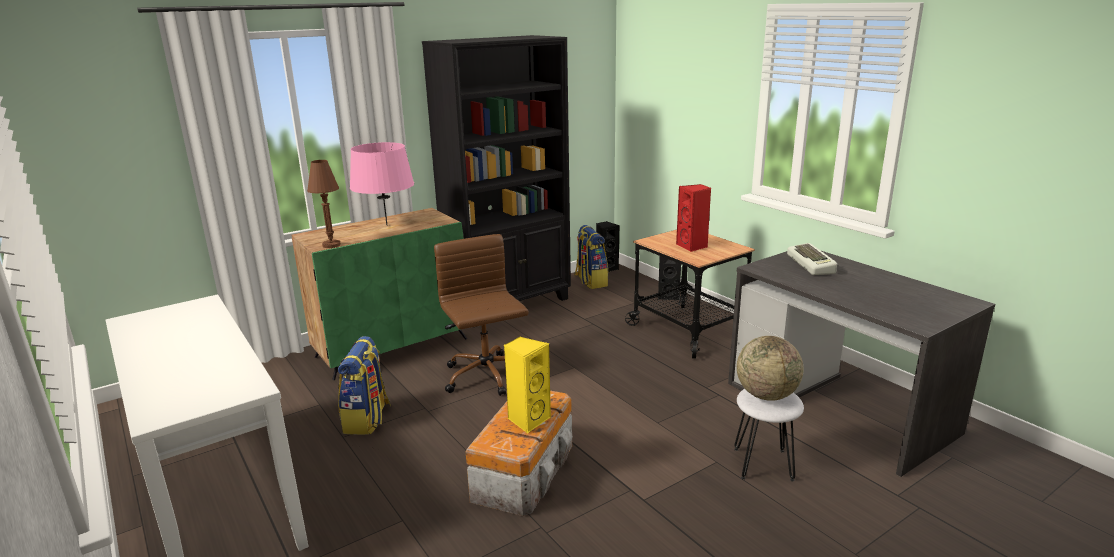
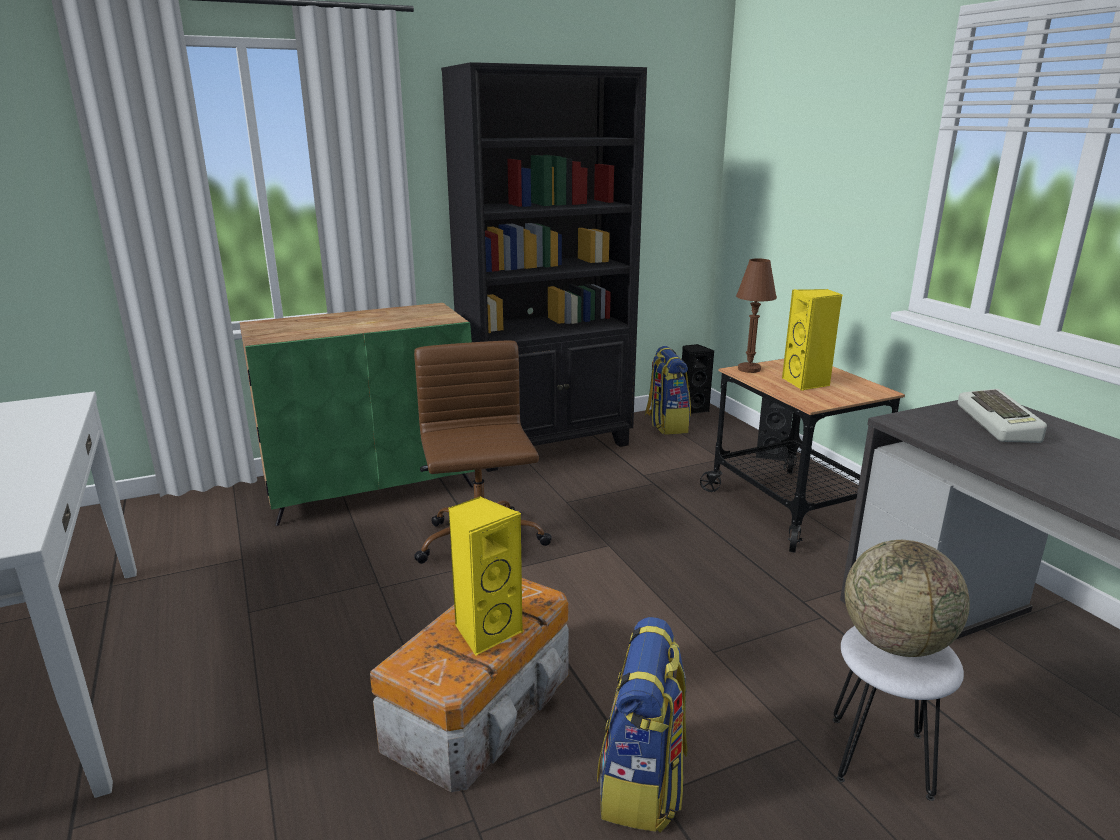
camera: 10 degrees right, 0 degrees up
brown table lamp [307,160,341,248] -> brown table lamp moved to [736,258,777,373]
backpack [338,336,391,435] -> backpack moved to [597,617,688,832]
pink table lamp [350,142,414,226] -> none
red speaker [676,184,711,252] -> yellow speaker [782,289,842,391]

